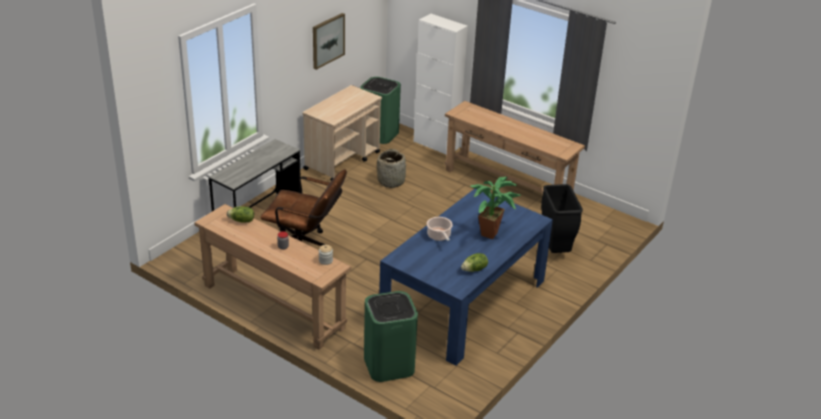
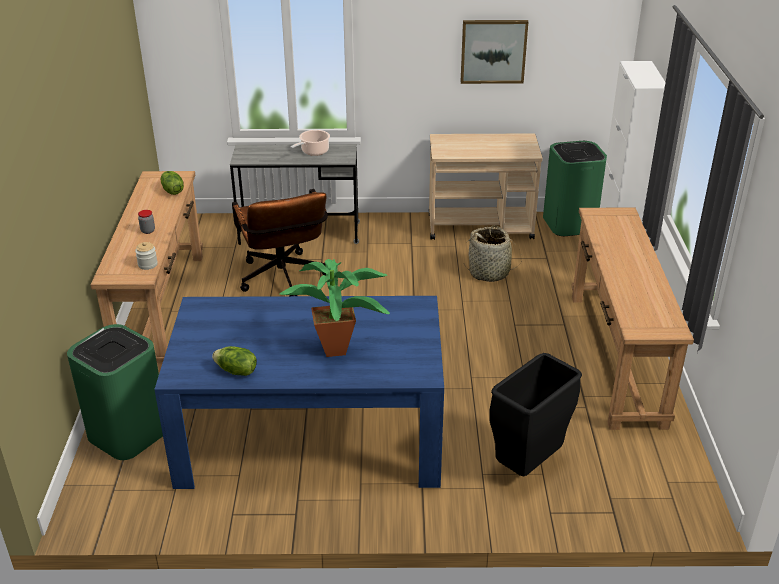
camera: 55 degrees right, 0 degrees up
cooking pot [427,217,453,241] -> cooking pot moved to [290,130,330,156]

